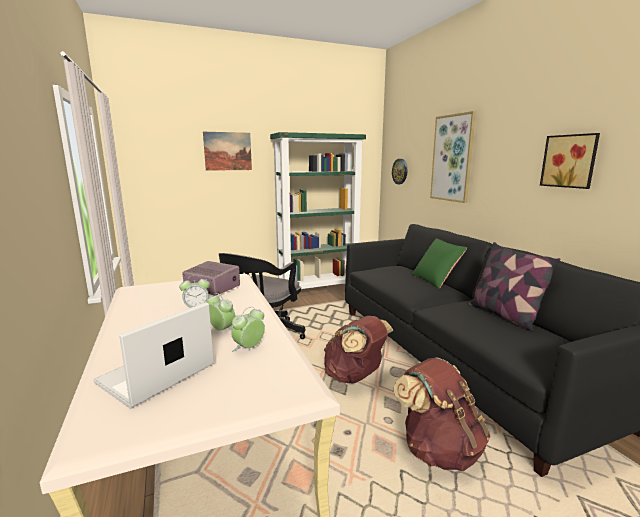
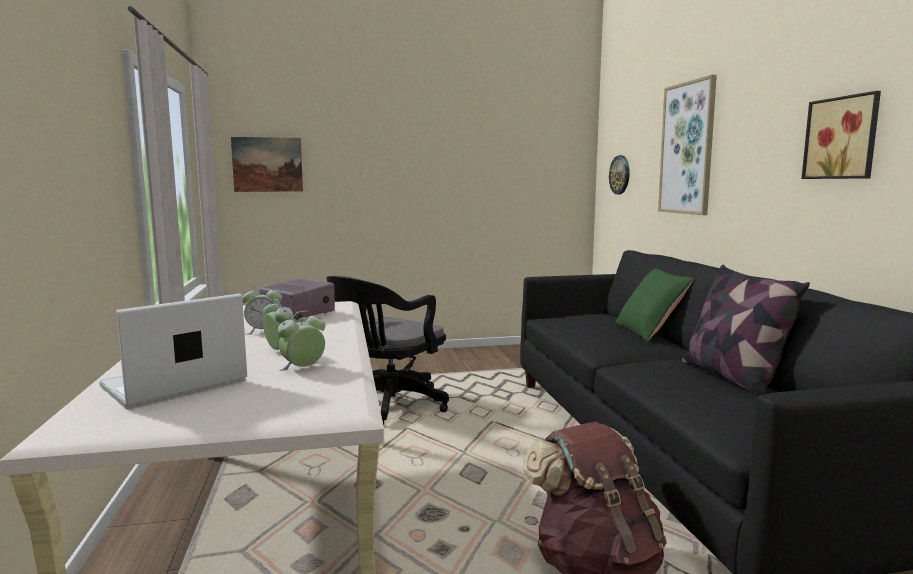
camera: 10 degrees right, 5 degrees down
picture [203,132,252,171] -> picture moved to [231,137,303,192]
green bookcase [270,132,366,289] -> none
brown backpack [324,316,393,383] -> none

